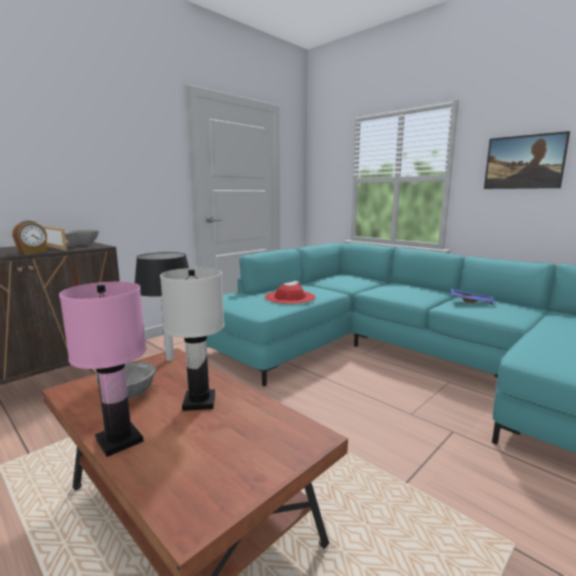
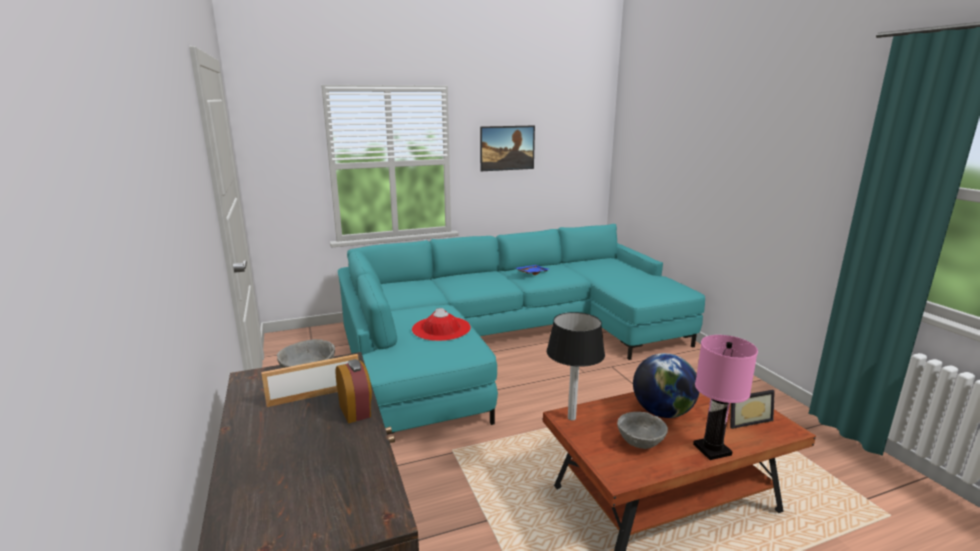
camera: 65 degrees left, 5 degrees up
white table lamp [160,268,225,411] -> globe [633,353,699,418]
none -> picture frame [730,390,775,429]

